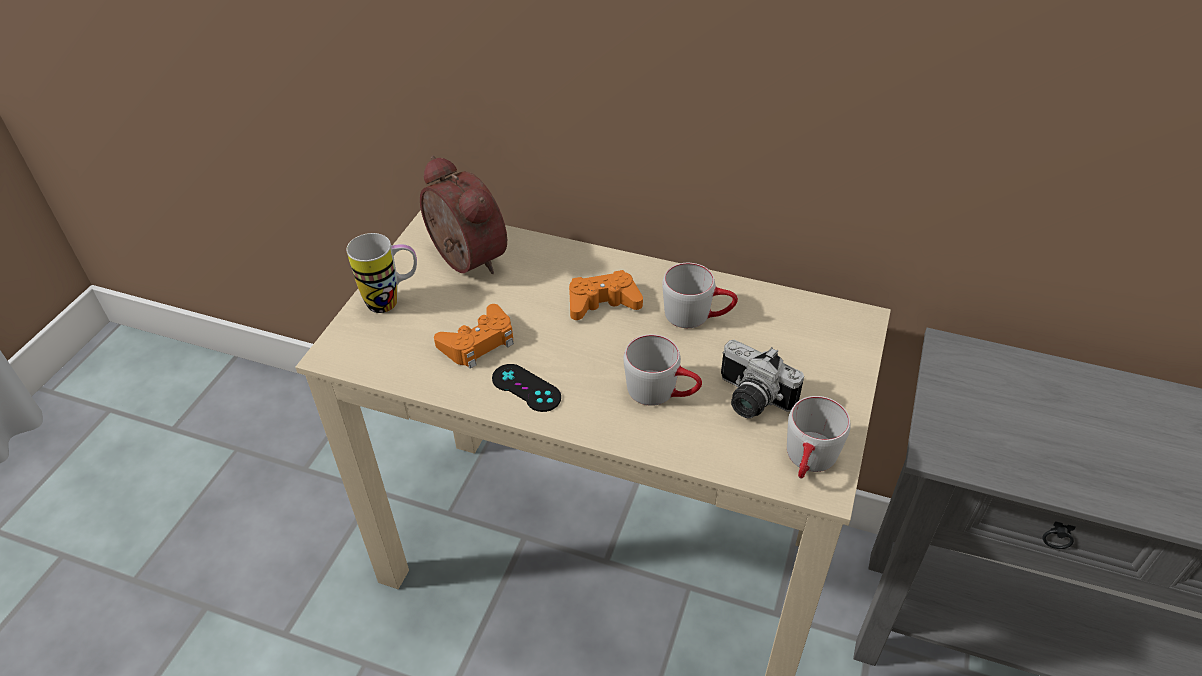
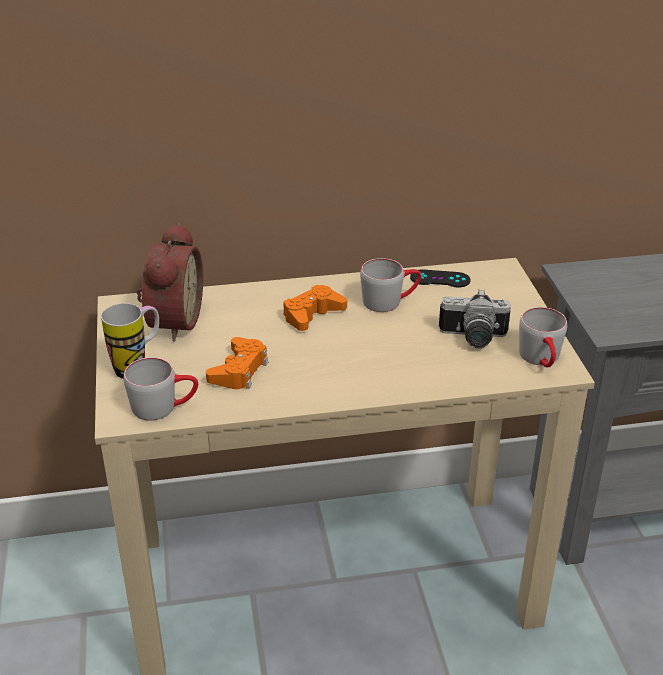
camera: 30 degrees left, 10 degrees down
alarm clock [420,156,507,274] -> alarm clock turned 75 degrees clockwise [137,223,203,342]
black game controller [492,364,561,412] -> black game controller moved to [410,270,471,287]
grey mug [624,334,702,406] -> grey mug moved to [123,357,198,421]

